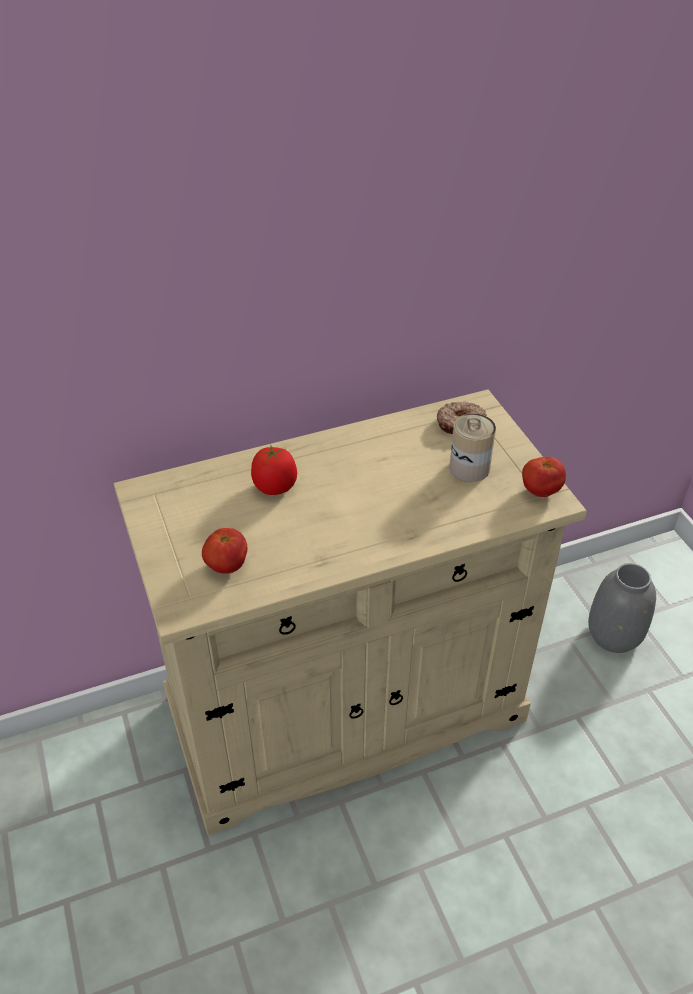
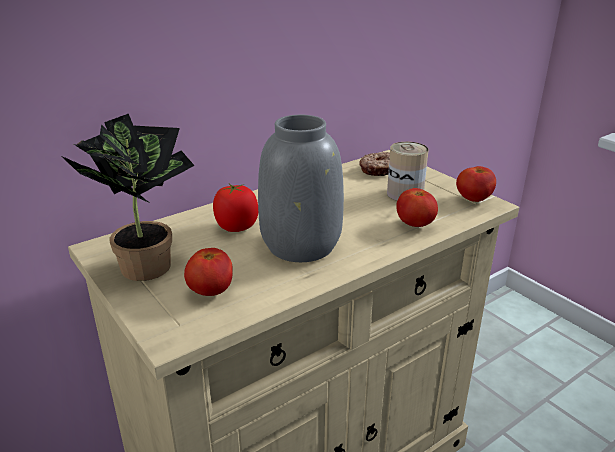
camera: 15 degrees left, 15 degrees down
grey vase [588,563,656,653] -> grey vase moved to [258,115,344,262]
none -> potted plant [61,114,195,281]
none -> tomato [396,188,438,227]

